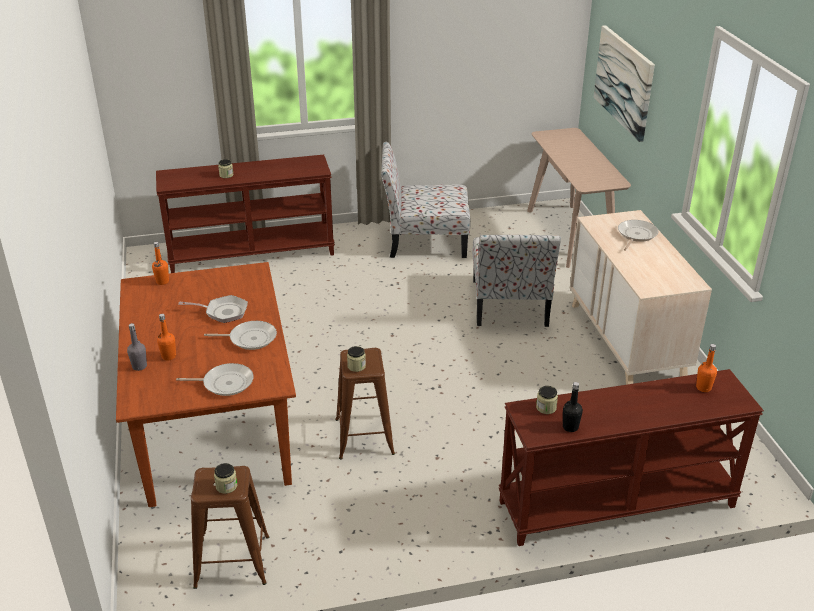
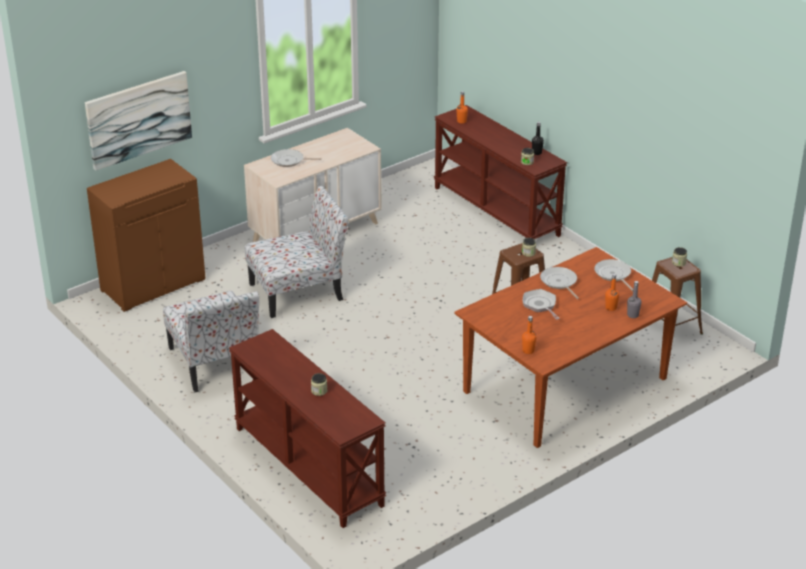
camera: 115 degrees left, 0 degrees up
beige console table [527,128,631,268] -> brown cabinet [87,159,205,312]

